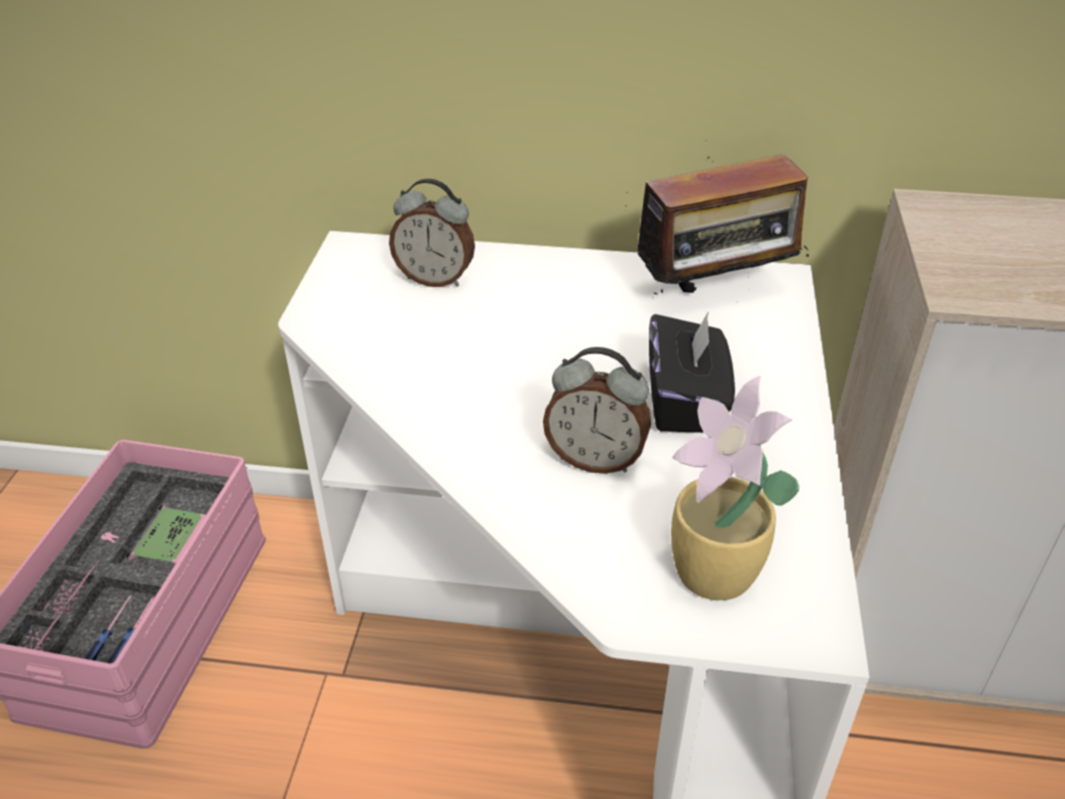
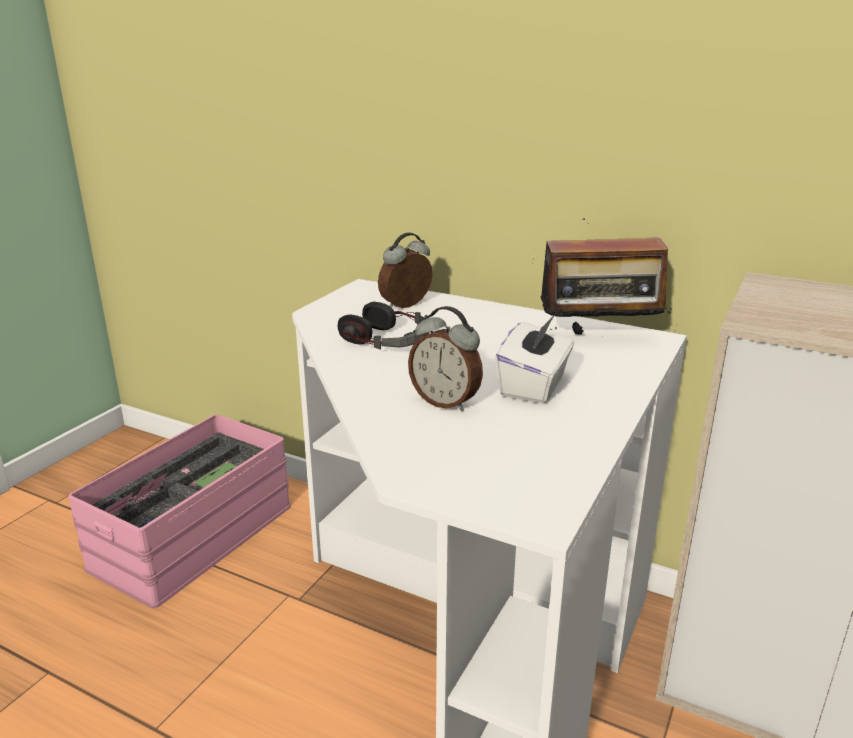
camera: 20 degrees right, 15 degrees down
alarm clock [389,179,475,287] -> alarm clock turned 105 degrees clockwise [378,232,432,308]
black tissue box [649,311,735,433] -> white tissue box [495,316,574,404]
potted plant [671,376,799,600] -> none
none -> headphones [338,302,429,350]

